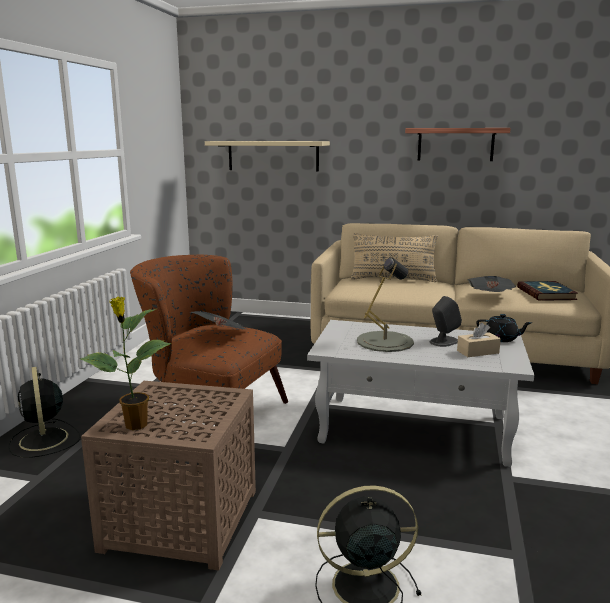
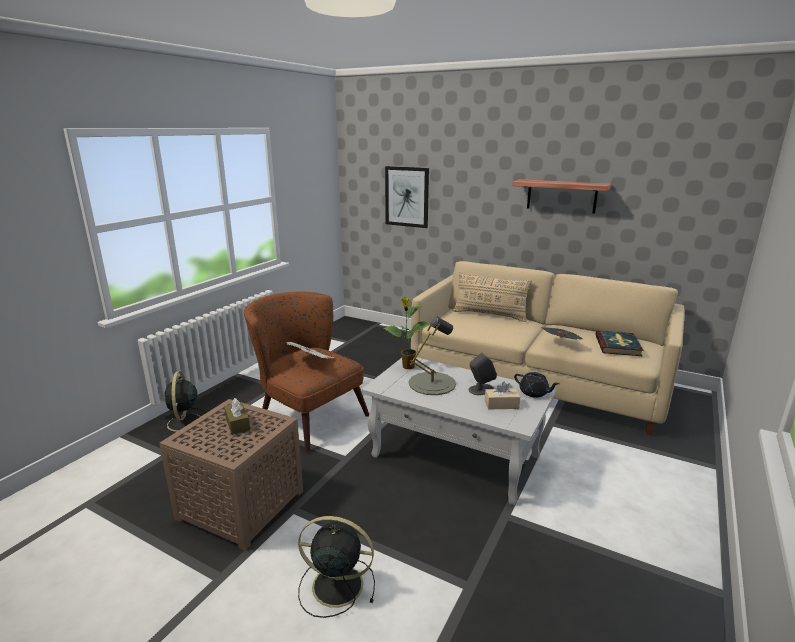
camera: 15 degrees right, 5 degrees up
potted plant [80,296,171,430] -> potted plant moved to [383,297,430,369]
beige shelf [205,141,330,172] -> picture [385,166,429,228]
none -> brown tissue box [224,398,250,435]

